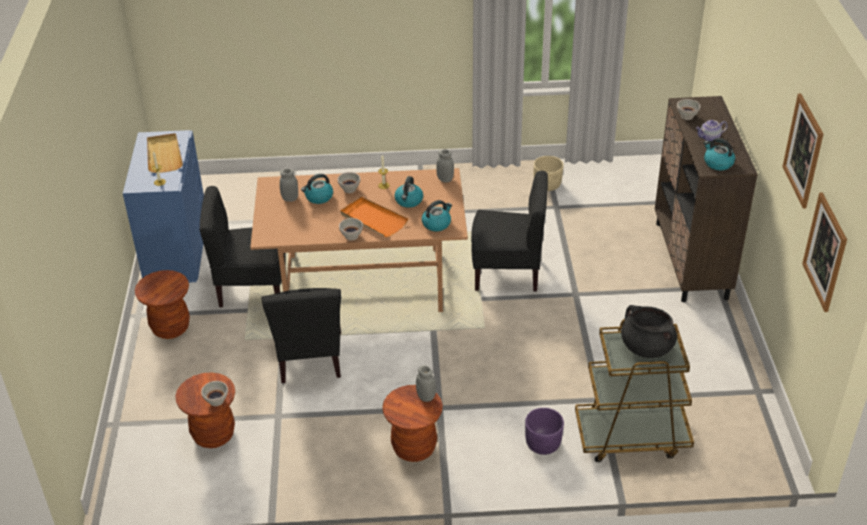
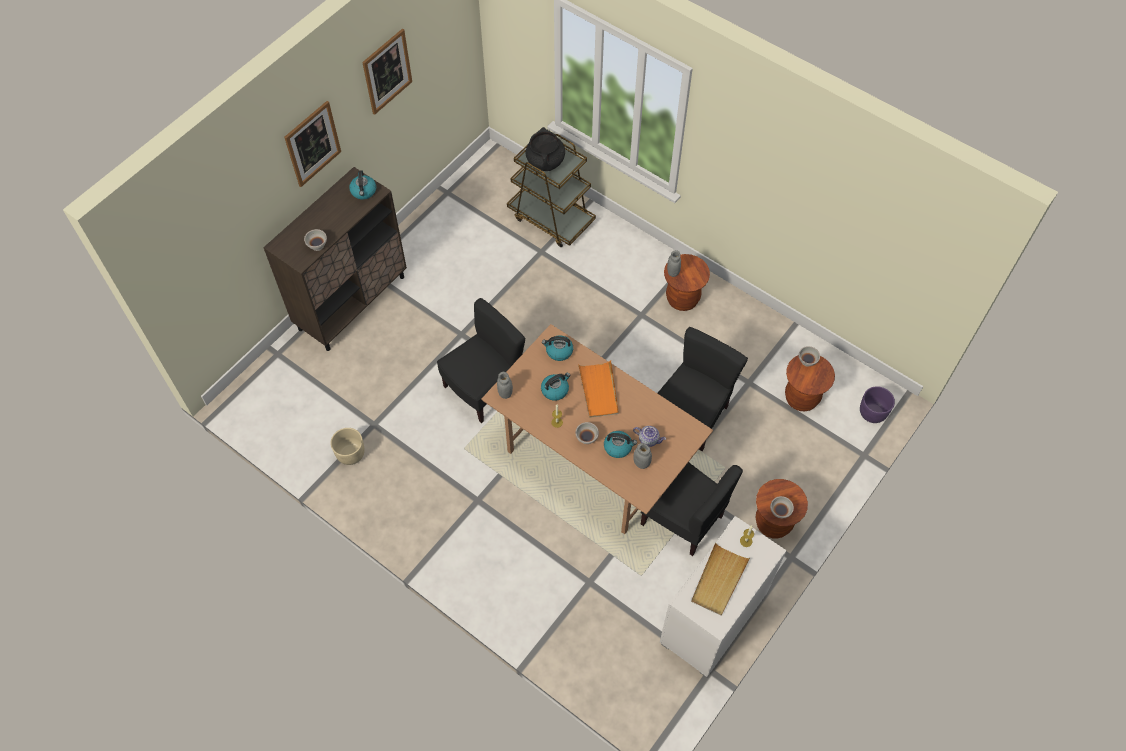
camera: 140 degrees left, 20 degrees up
blue dresser [123,130,204,282] -> white dresser [660,516,787,678]
white bowl [339,218,363,240] -> white bowl moved to [770,496,794,518]
black chair [471,171,548,292] -> black chair turned 90 degrees clockwise [437,298,525,423]
purple planter [525,408,564,455] -> purple planter moved to [860,386,895,423]
teapot [696,120,728,141] -> teapot moved to [633,426,666,447]
picture [802,192,847,312] -> picture moved to [284,101,341,187]

